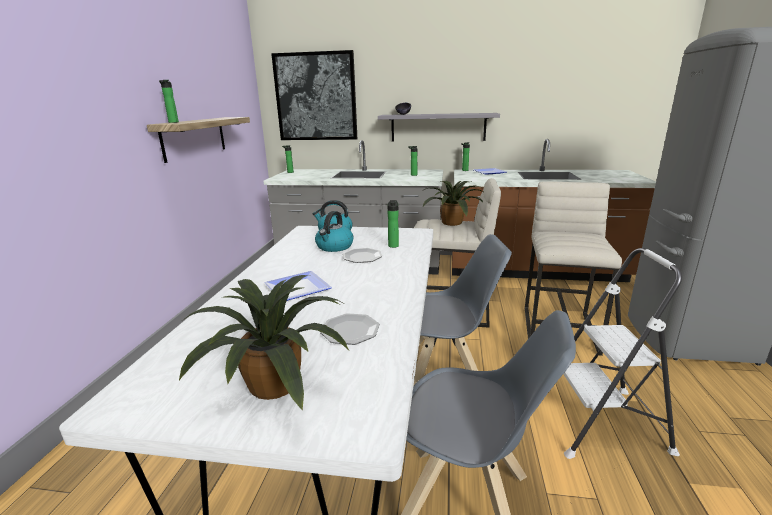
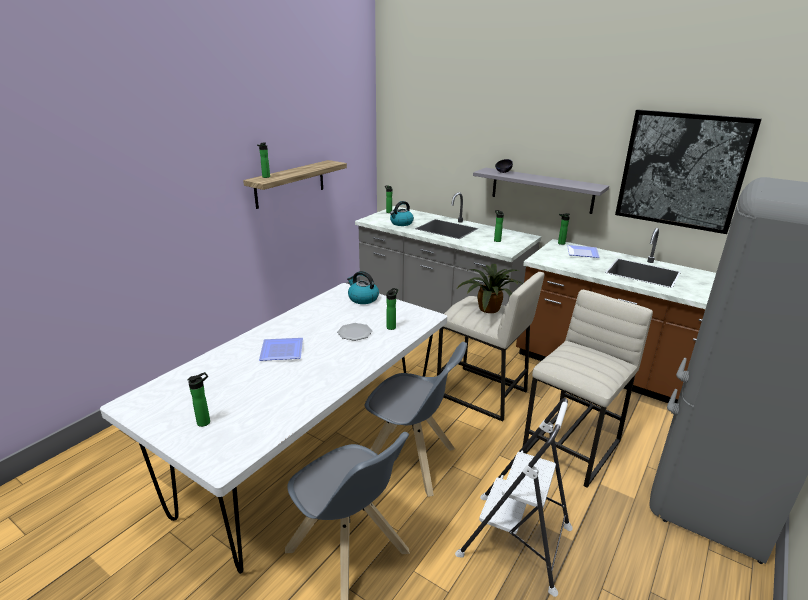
camera: 25 degrees right, 5 degrees up
potted plant [179,275,349,411] -> bottle [188,372,210,427]
picture [271,50,357,140] -> picture moved to [615,109,762,234]
kettle [315,211,353,252] -> kettle moved to [390,201,414,226]
plate [320,313,380,345] -> none

